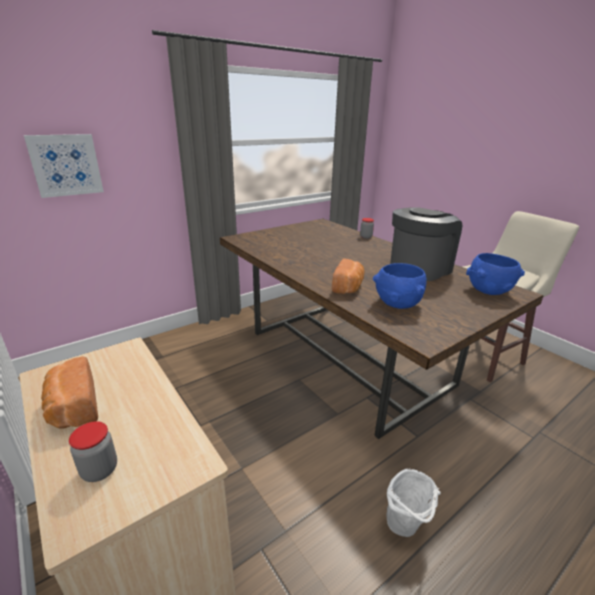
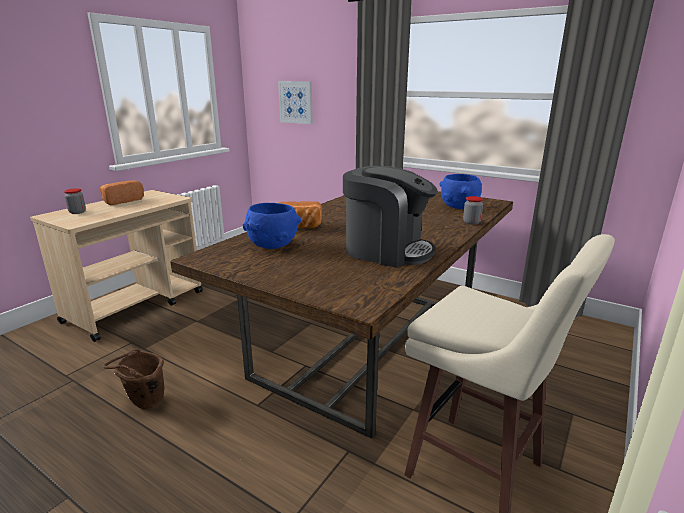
camera: 70 degrees right, 5 degrees down
white bucket [386,468,441,537] -> brown bucket [103,348,164,409]
blue bowl [466,253,525,295] -> blue bowl moved to [440,174,482,209]

